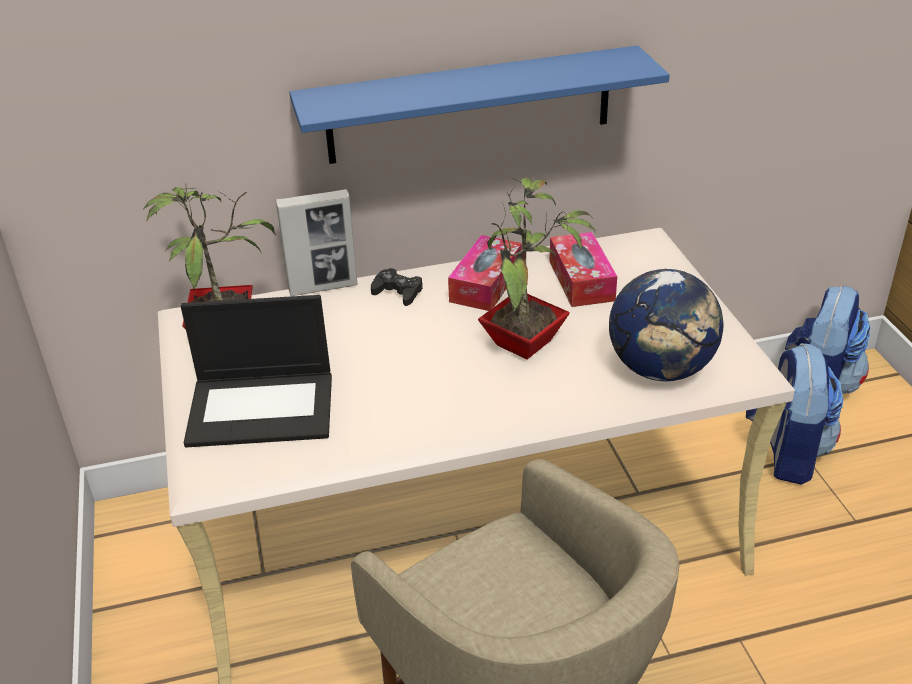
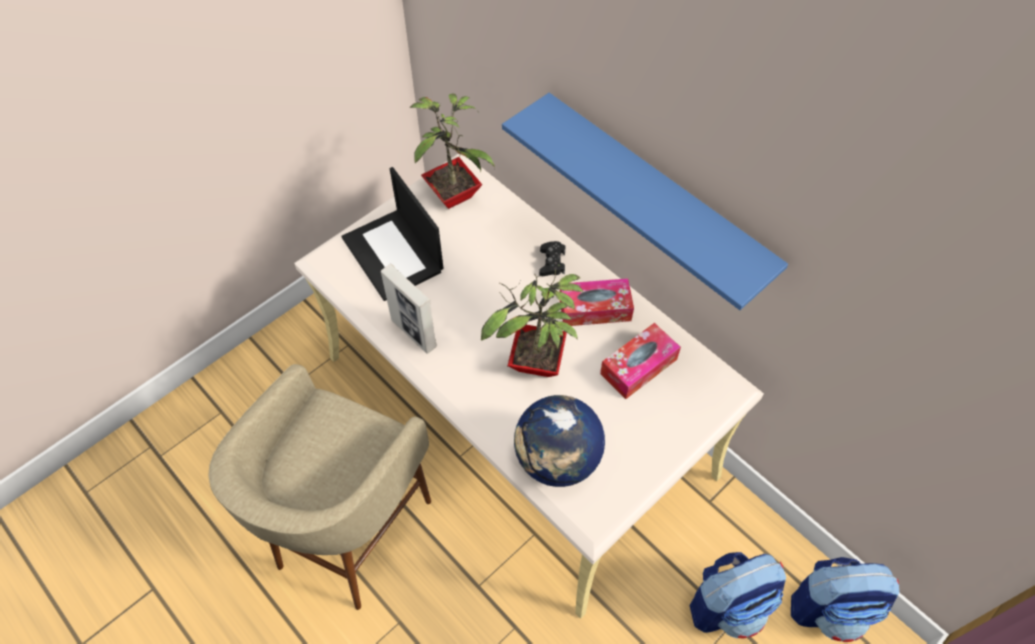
camera: 60 degrees right, 20 degrees up
picture frame [276,189,358,296] -> picture frame moved to [381,264,437,353]

